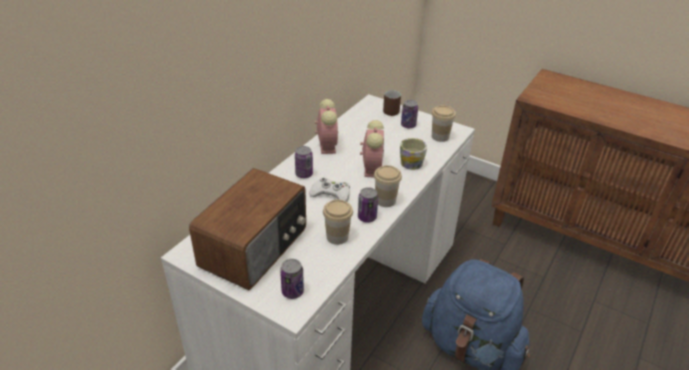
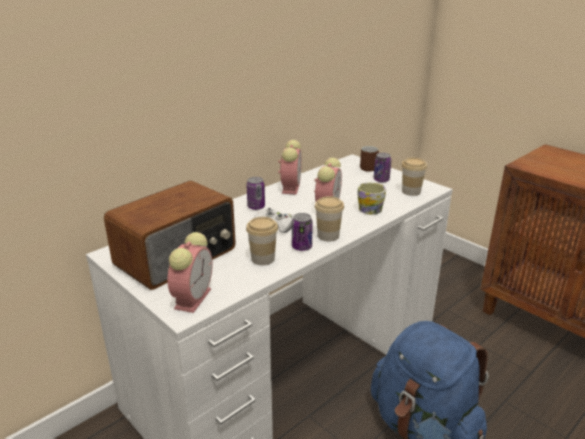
camera: 15 degrees right, 10 degrees down
can [280,259,304,299] -> alarm clock [167,232,213,313]

